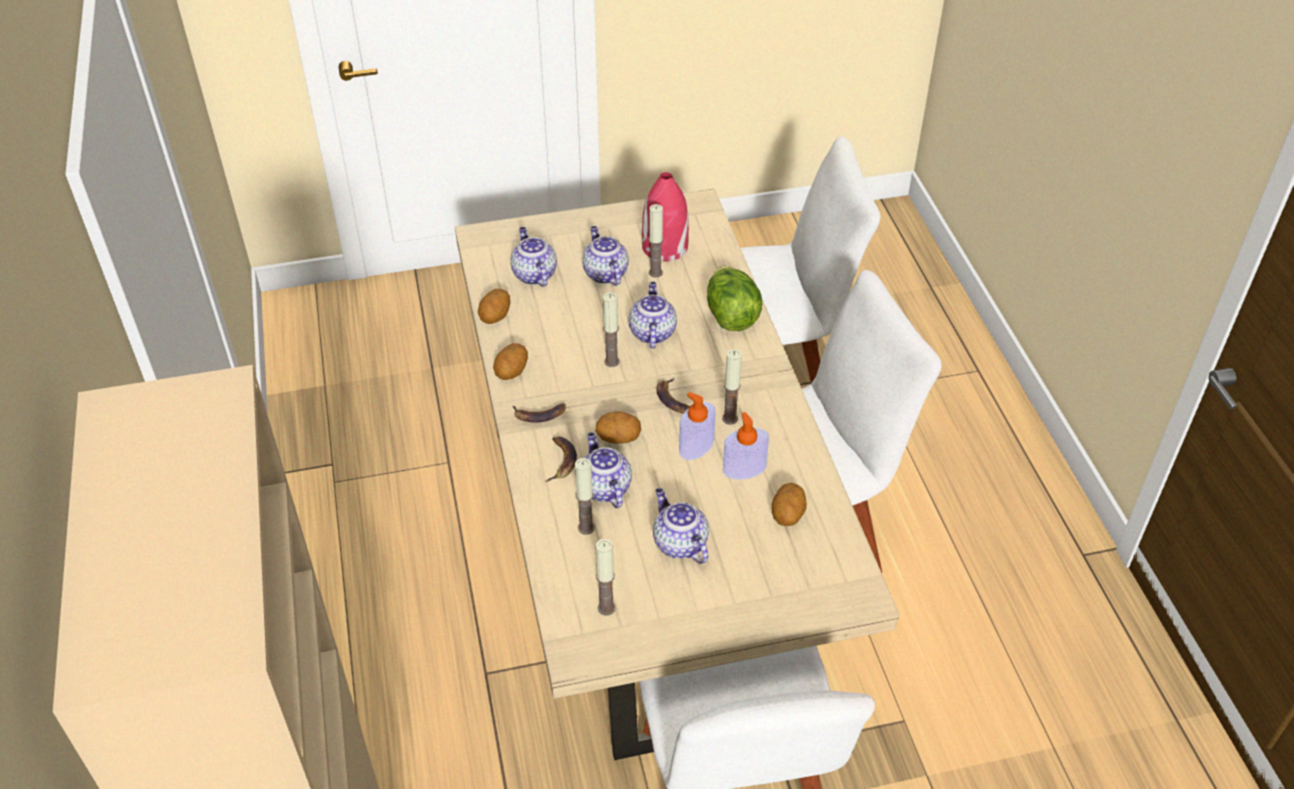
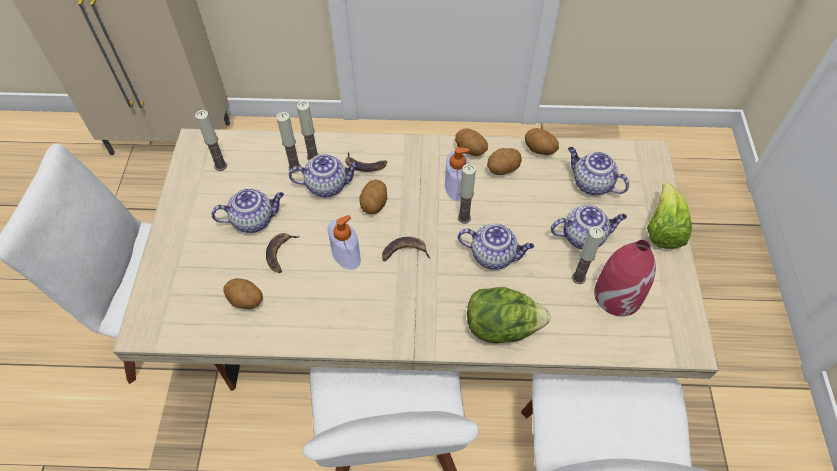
camera: 105 degrees right, 10 degrees up
teapot [510,227,557,287] -> teapot turned 135 degrees counterclockwise [568,147,629,196]
banana [513,403,566,423] -> banana moved to [266,233,299,273]
candle [722,349,742,425] -> candle moved to [297,101,319,161]
soap dispenser [723,412,769,480] -> soap dispenser moved to [445,147,469,201]
none -> potato [487,148,522,175]
none -> lettuce [647,183,692,249]

